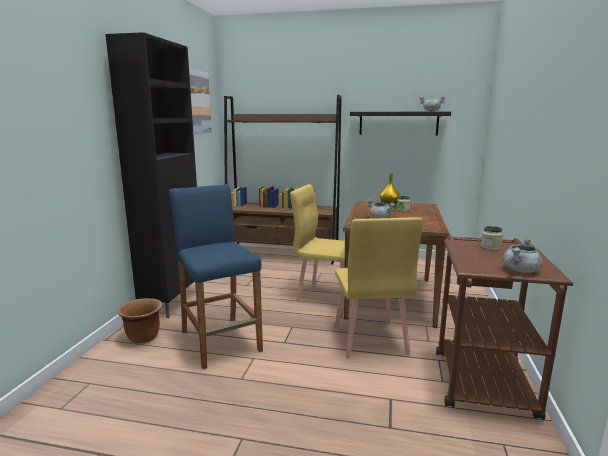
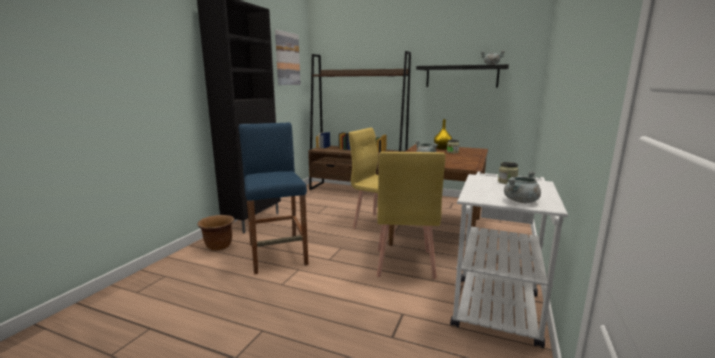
camera: 10 degrees right, 0 degrees up
brown cart [436,234,573,420] -> white cart [450,171,568,348]

